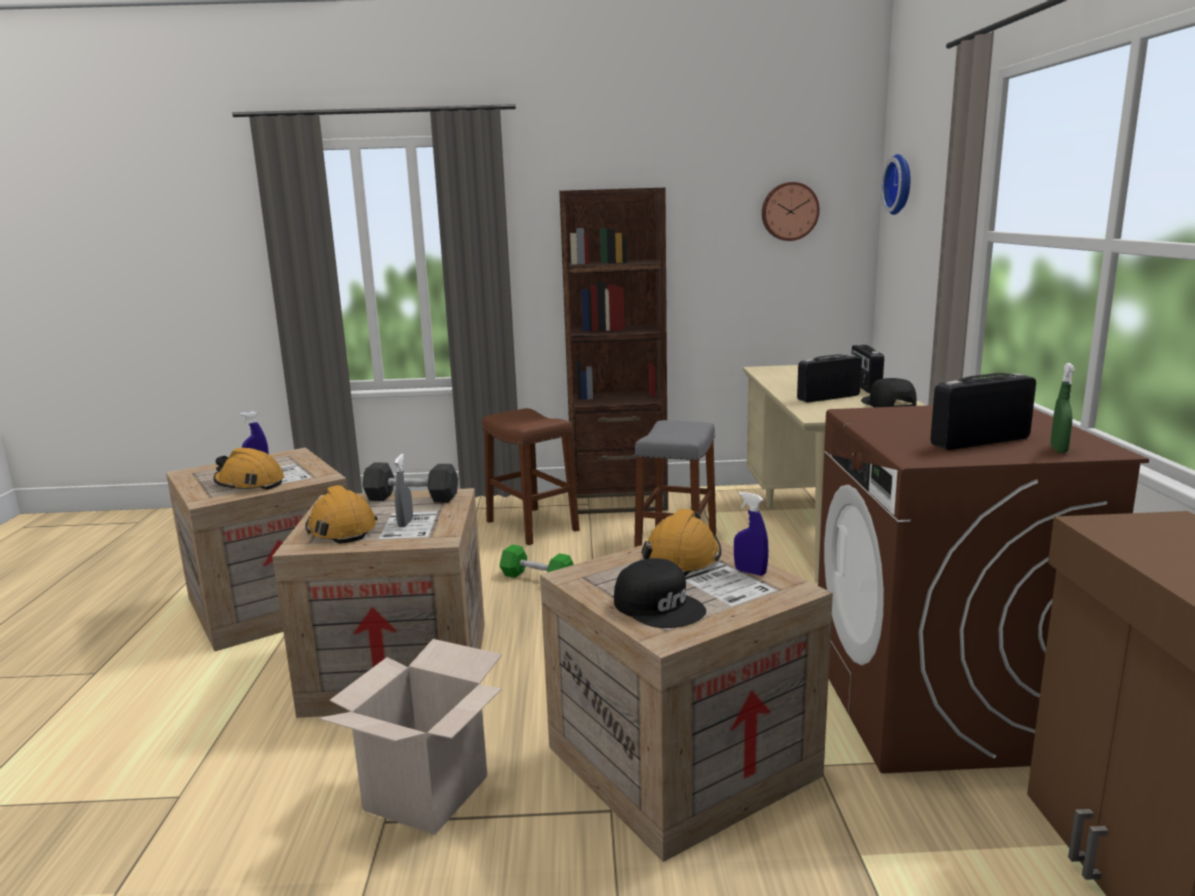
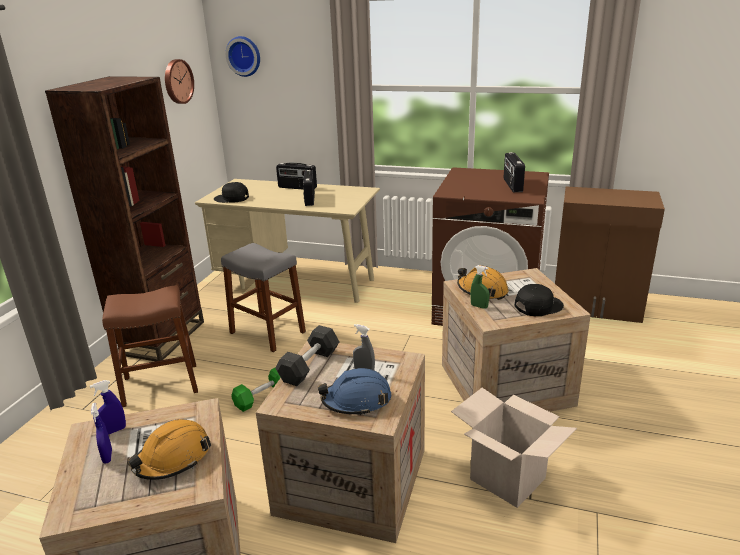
camera: 70 degrees left, 10 degrees up
orange hard hat [306,485,378,544] -> blue hard hat [318,368,391,416]
blue spray bottle [734,492,769,576] -> blue spray bottle moved to [90,380,126,435]
black cap [861,378,917,407] -> black cap moved to [214,182,249,203]
green spray bottle [1050,363,1075,453] -> green spray bottle moved to [470,265,489,309]

